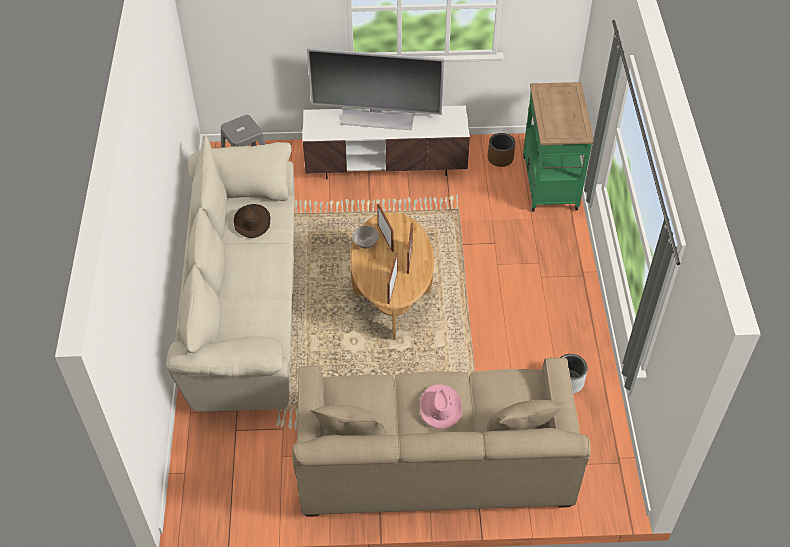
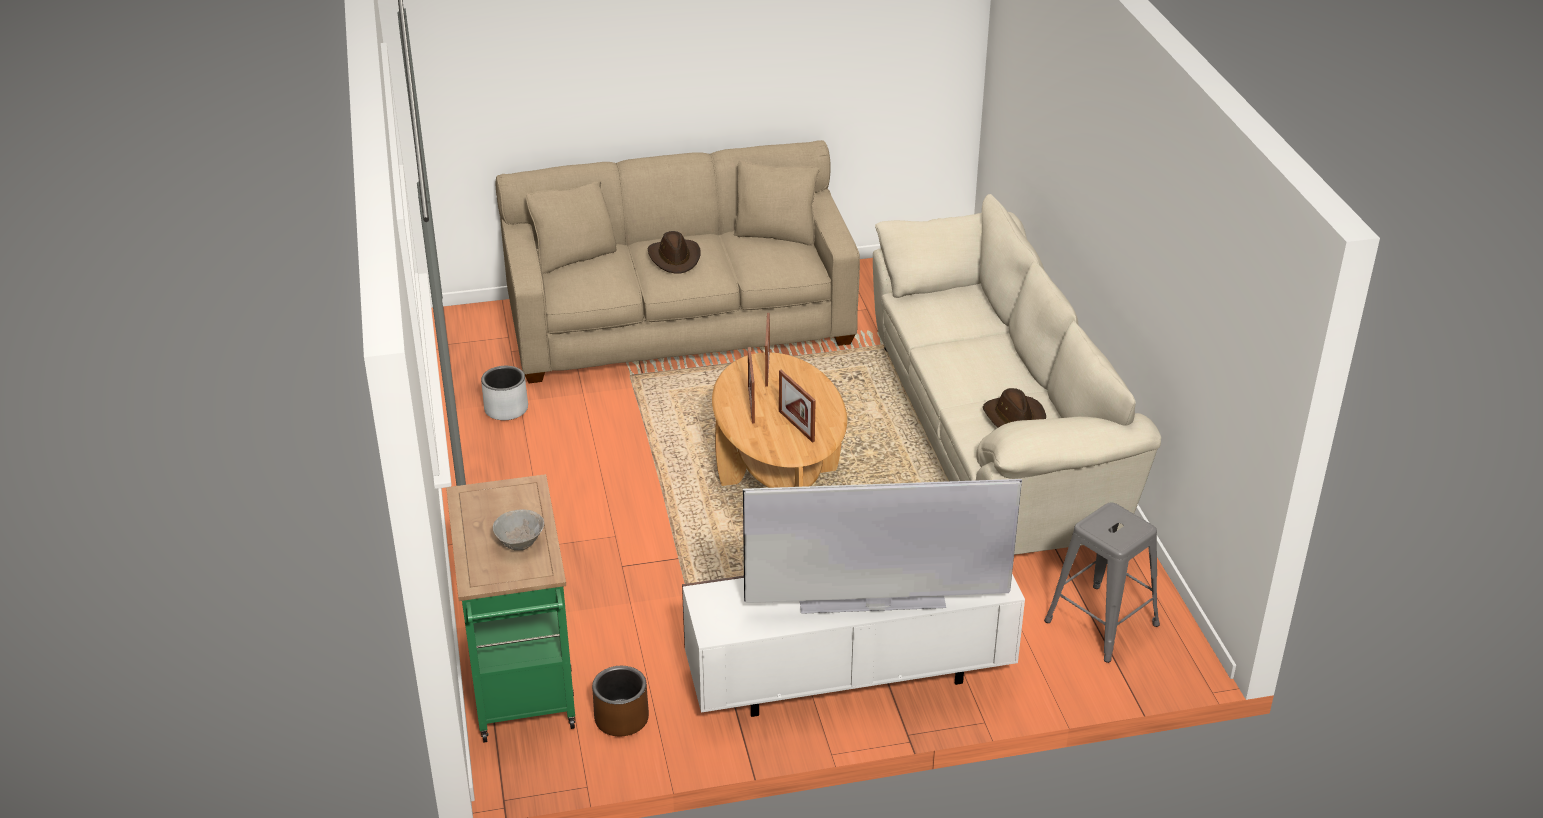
camera: 170 degrees right, 15 degrees down
grey bowl [352,226,379,249] -> grey bowl moved to [493,509,544,551]
pink hat [420,384,462,429] -> brown hat [648,231,701,274]

